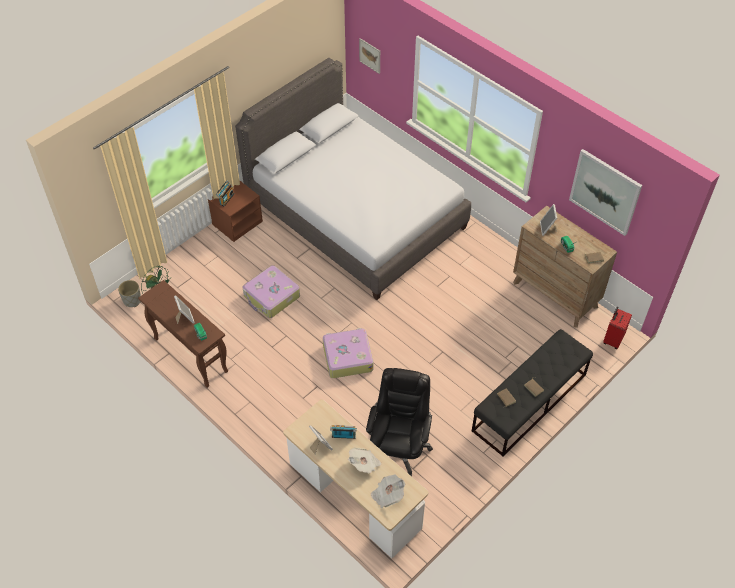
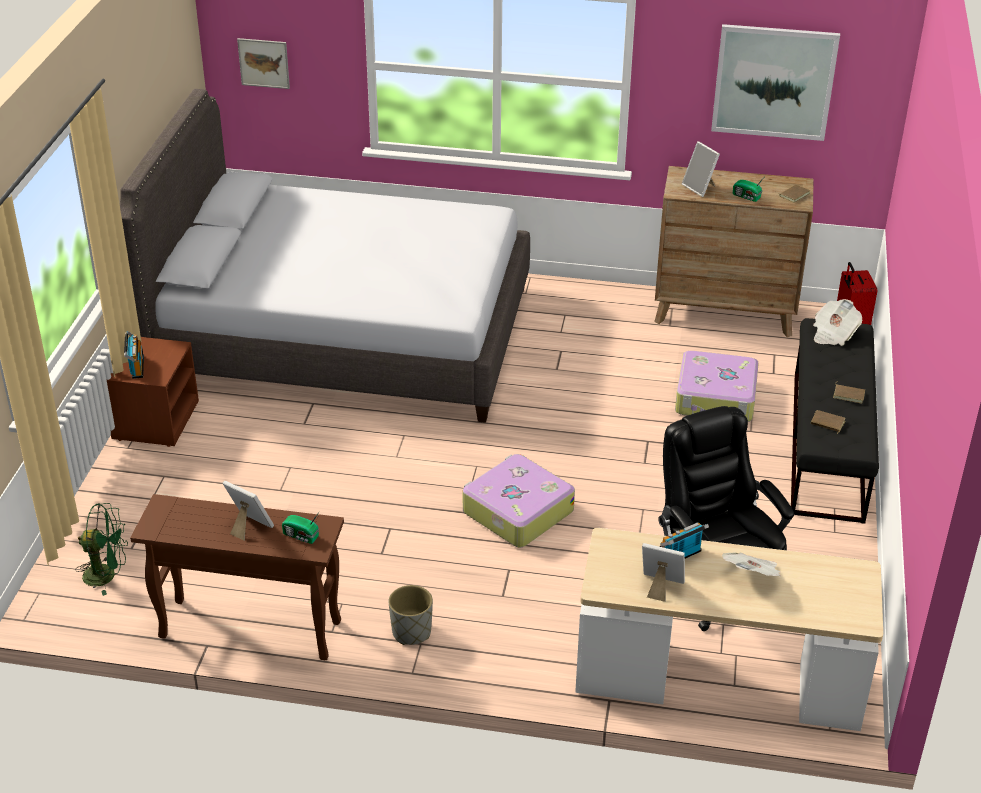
camera: 35 degrees left, 15 degrees down
grey planter [118,280,141,307] -> grey planter moved to [388,585,433,645]
suitcase [243,265,300,318] -> suitcase moved to [675,351,759,422]
newspaper [371,474,405,508] -> newspaper moved to [813,299,862,346]

